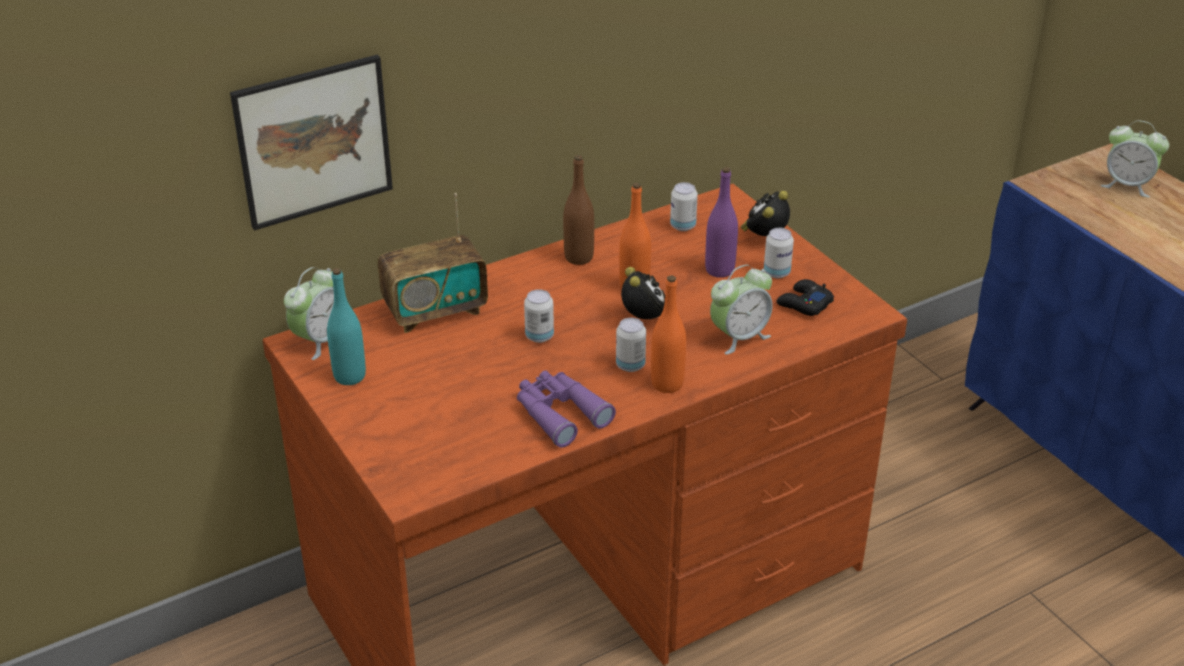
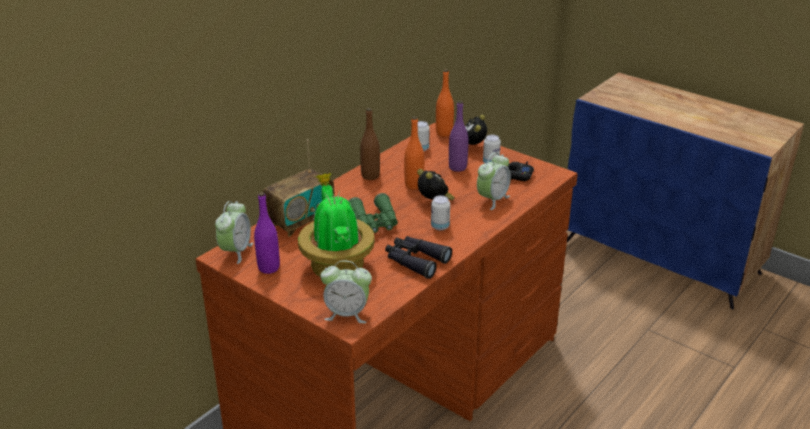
camera: 20 degrees left, 5 degrees down
picture [230,55,393,230] -> none
turquoise bottle [327,268,366,385] -> purple bottle [254,192,280,274]
purple binoculars [517,370,616,447] -> black binoculars [385,236,452,279]
can [524,289,554,343] -> green binoculars [348,193,398,233]
orange bottle [651,275,686,393] -> orange bottle moved to [436,69,454,137]
alarm clock [1101,120,1169,197] -> alarm clock moved to [320,261,372,323]
none -> potted plant [298,173,375,277]

